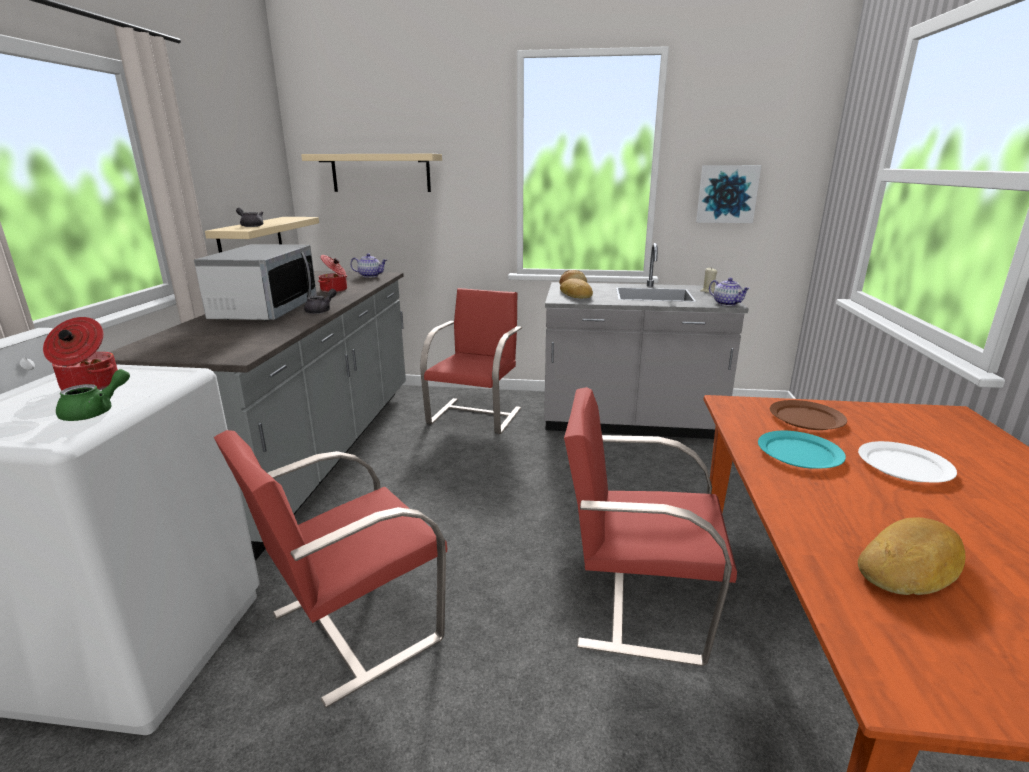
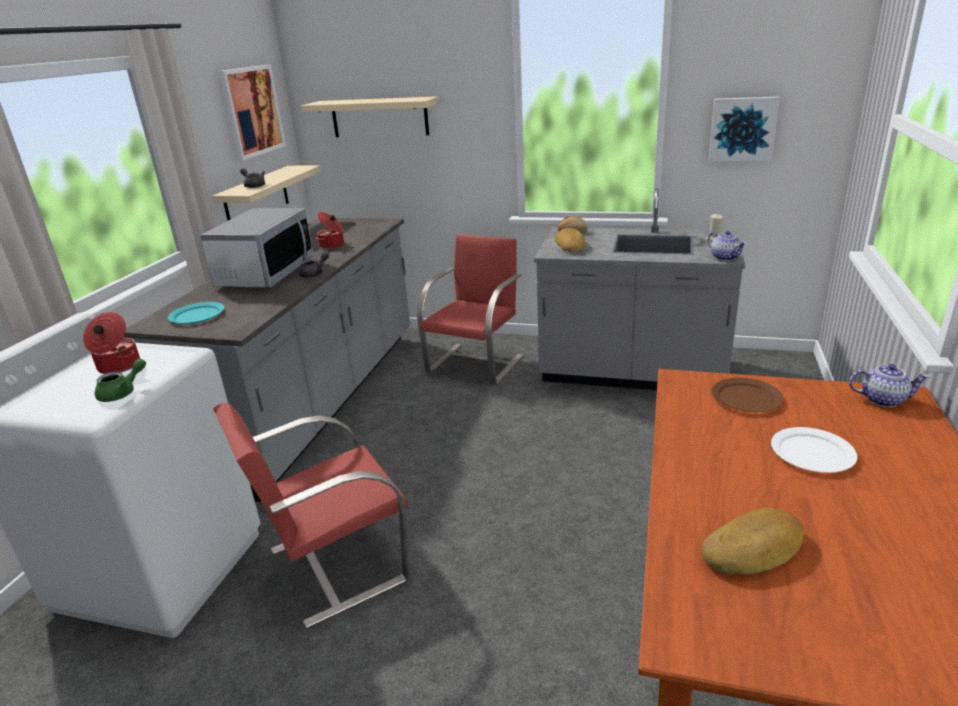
camera: 10 degrees right, 5 degrees up
teapot [350,253,387,278] -> teapot moved to [849,364,929,407]
red chair [564,387,737,666] -> none
turquoise plate [758,431,846,469] -> turquoise plate moved to [168,302,225,324]
none -> picture [218,65,286,161]

